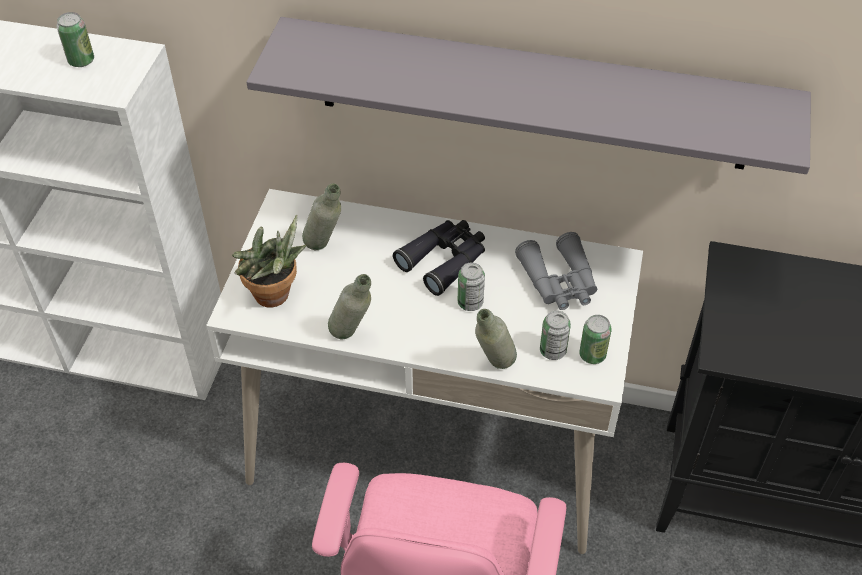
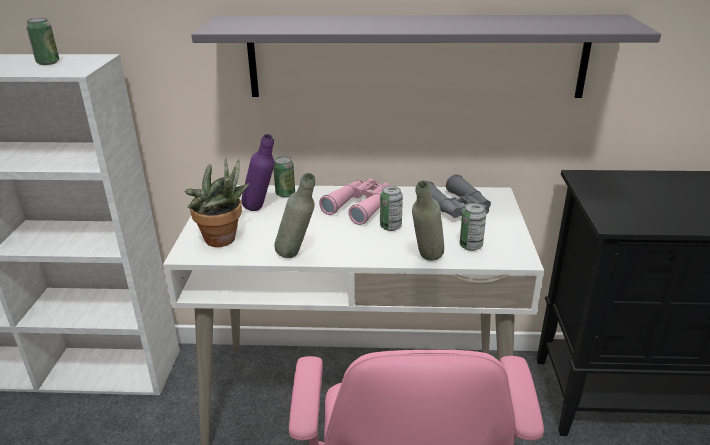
camera: 10 degrees left, 20 degrees down
grey bottle [302,183,341,250] -> purple bottle [241,134,274,211]
black binoculars [393,220,485,296] -> pink binoculars [319,178,390,225]
can [579,315,612,364] -> can moved to [273,157,295,197]

